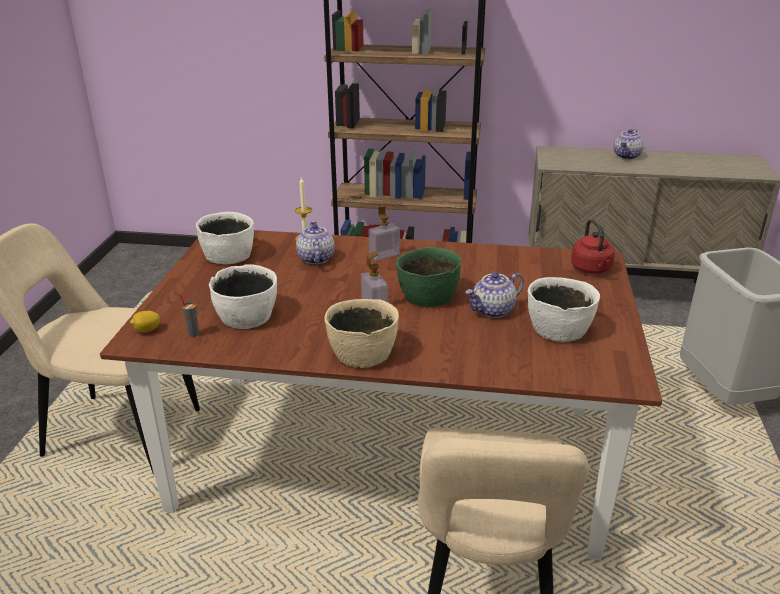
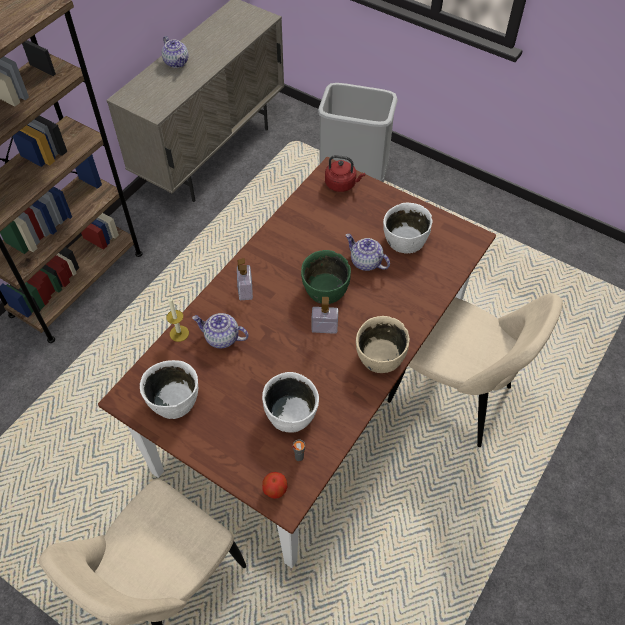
camera: 65 degrees left, 25 degrees up
lemon [130,311,160,332] -> apple [262,472,288,499]
teapot [465,272,524,318] -> teapot turned 135 degrees clockwise [346,234,390,271]

